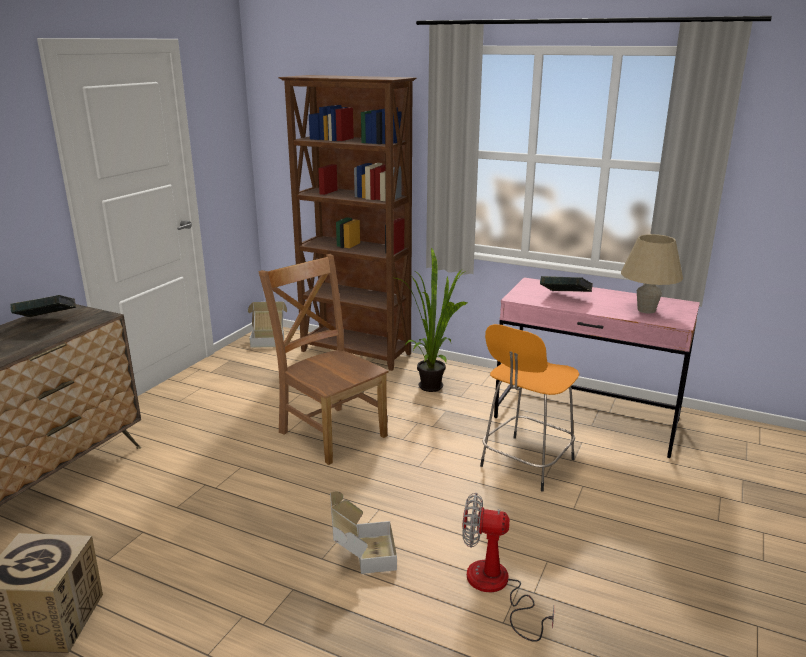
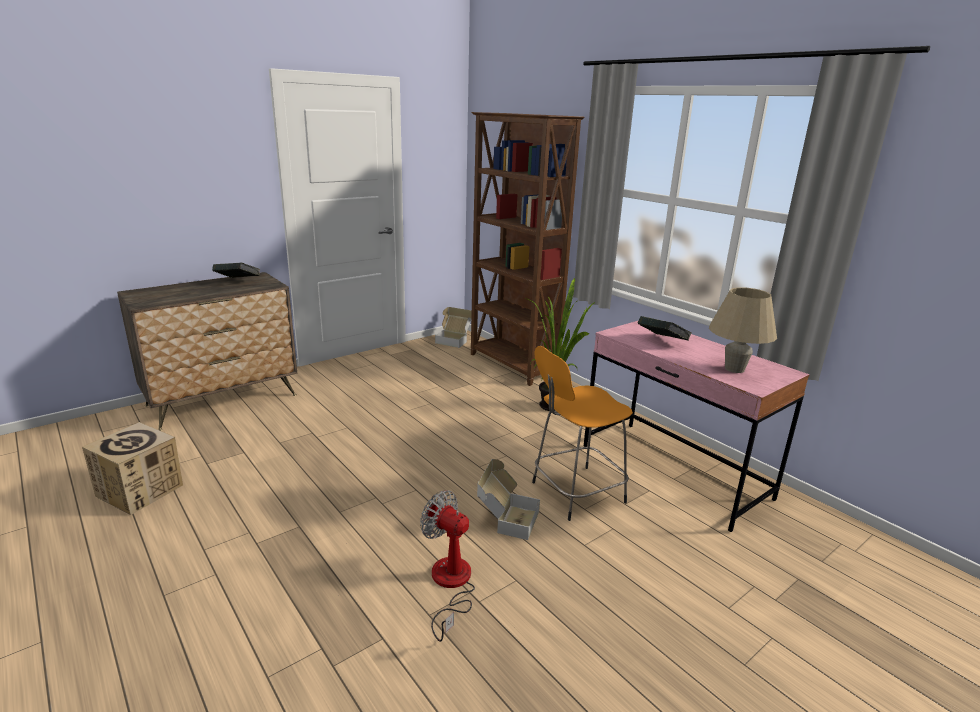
camera: 25 degrees right, 0 degrees up
brown chair [259,254,389,465] -> none
cardboard box [330,491,397,574] -> cardboard box moved to [477,459,540,540]

